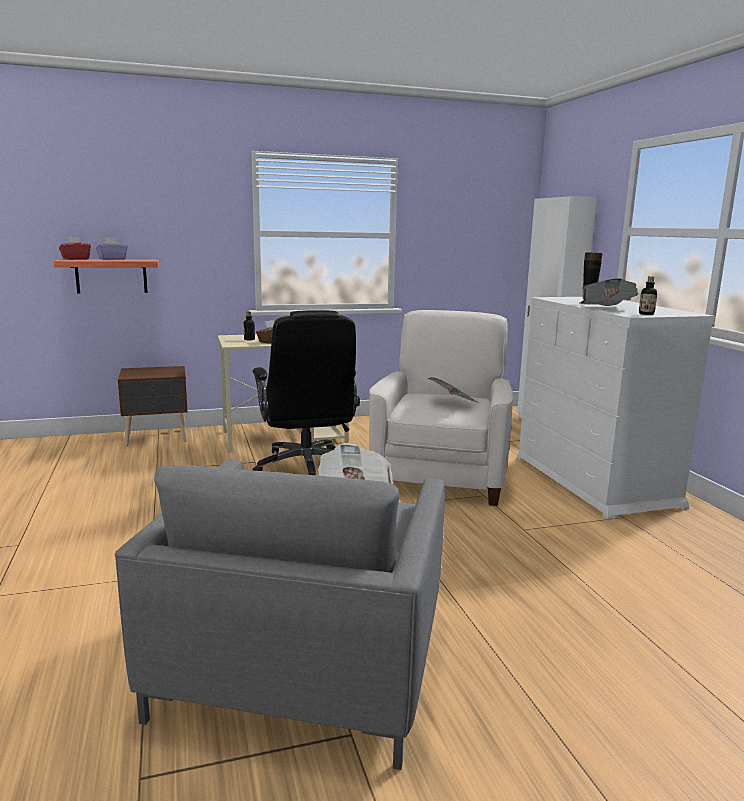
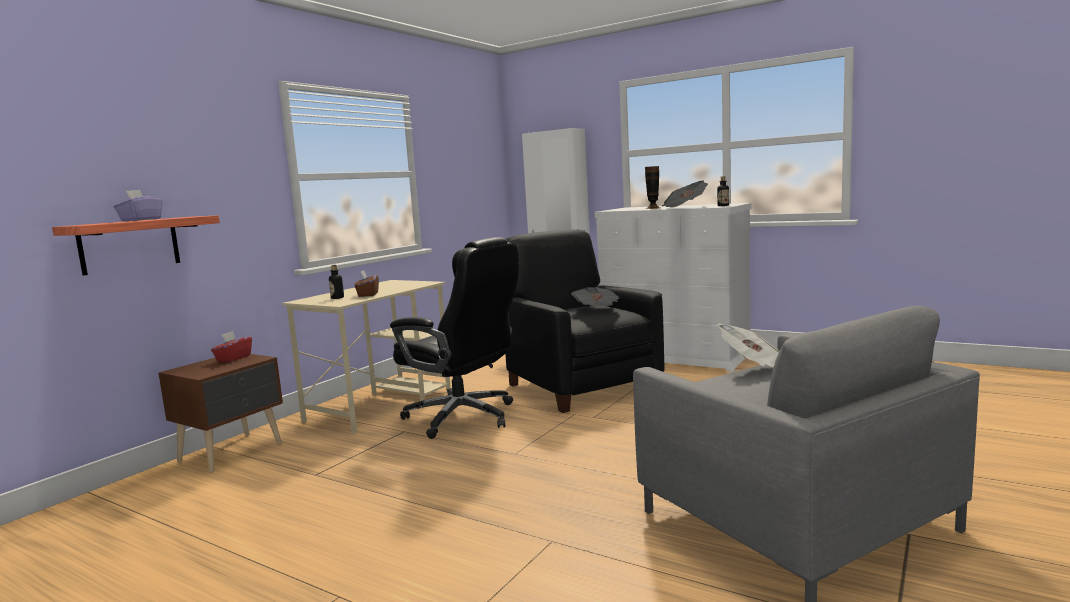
camera: 40 degrees left, 5 degrees down
red tissue box [59,237,91,260] -> red tissue box moved to [211,331,252,362]
white armchair [369,310,513,506] -> black armchair [505,229,665,413]

